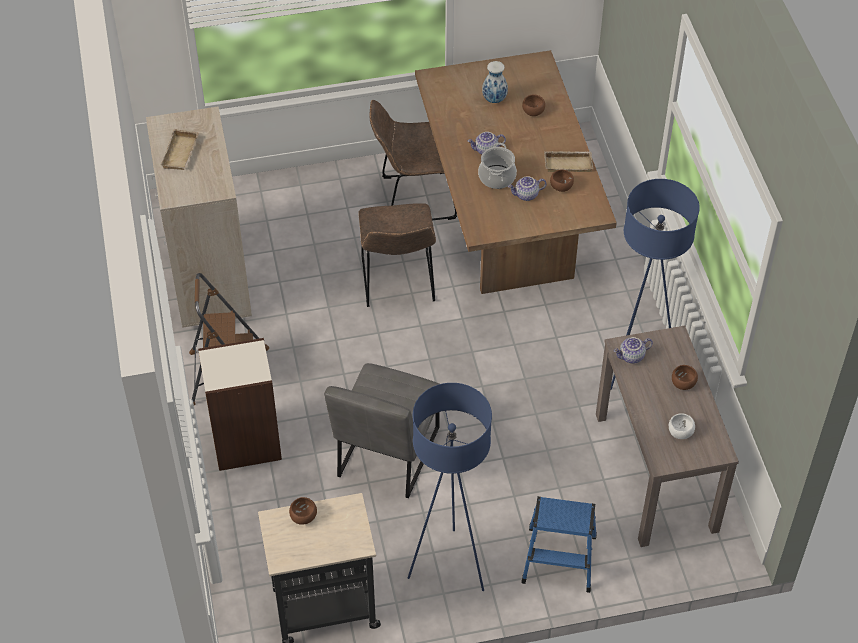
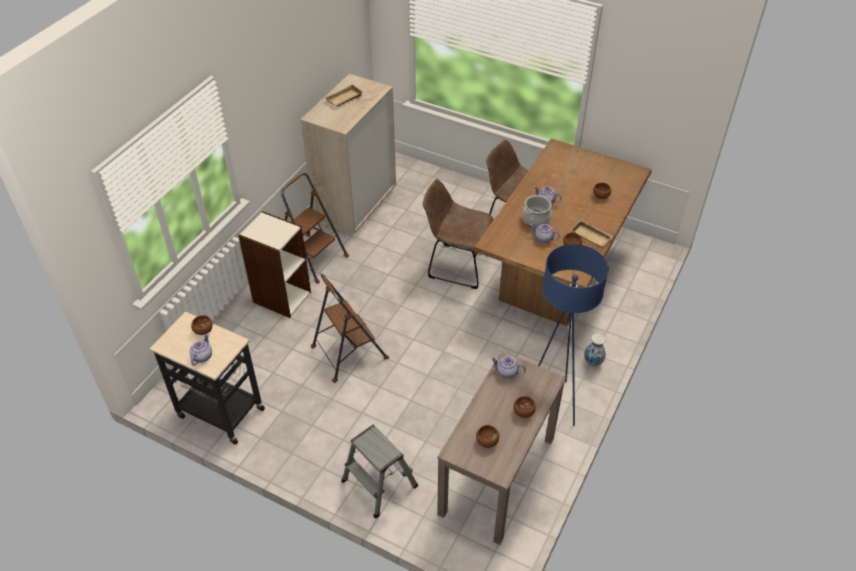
camera: 40 degrees right, 5 degrees down
grey chair [324,363,440,498] -> brown step ladder [311,274,389,383]
brown chair [359,203,436,307] -> brown chair turned 75 degrees clockwise [423,179,494,289]
blue floor lamp [408,383,492,591] -> none
vase [482,61,508,103] -> vase moved to [584,334,606,366]
blue step ladder [521,496,597,593] -> grey step ladder [341,424,418,519]
white bowl [669,413,695,439] -> brown bowl [476,425,499,448]
none -> teapot [189,334,212,366]

